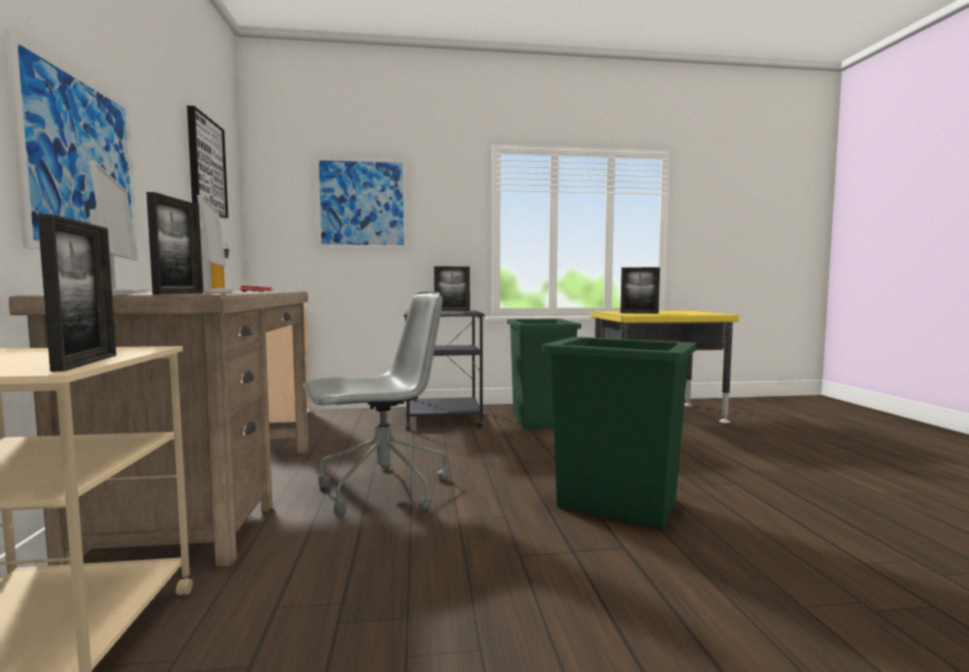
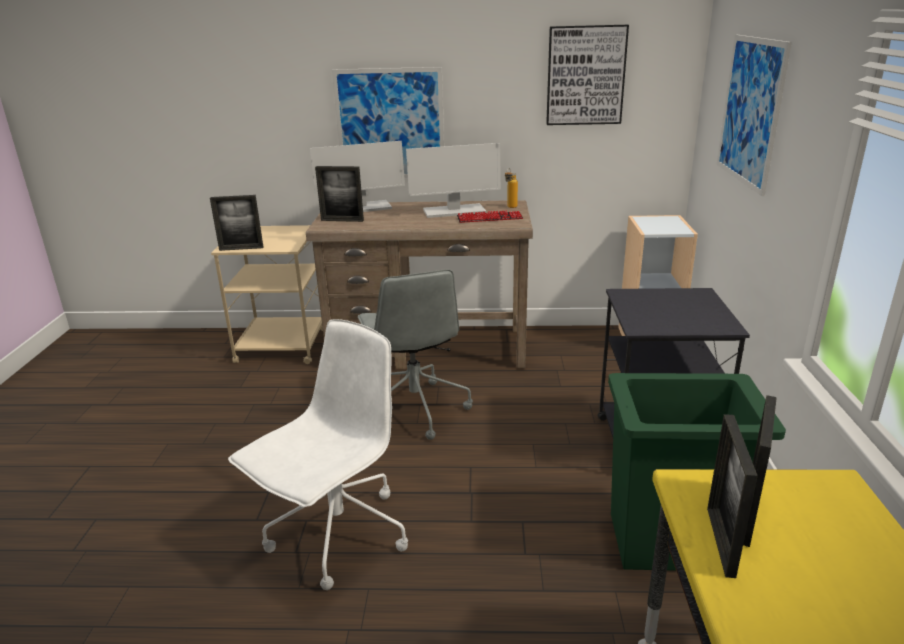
camera: 100 degrees right, 20 degrees up
picture frame [434,266,470,311] -> picture frame moved to [707,414,758,578]
green trash can [542,337,696,529] -> white office chair [228,319,408,590]

